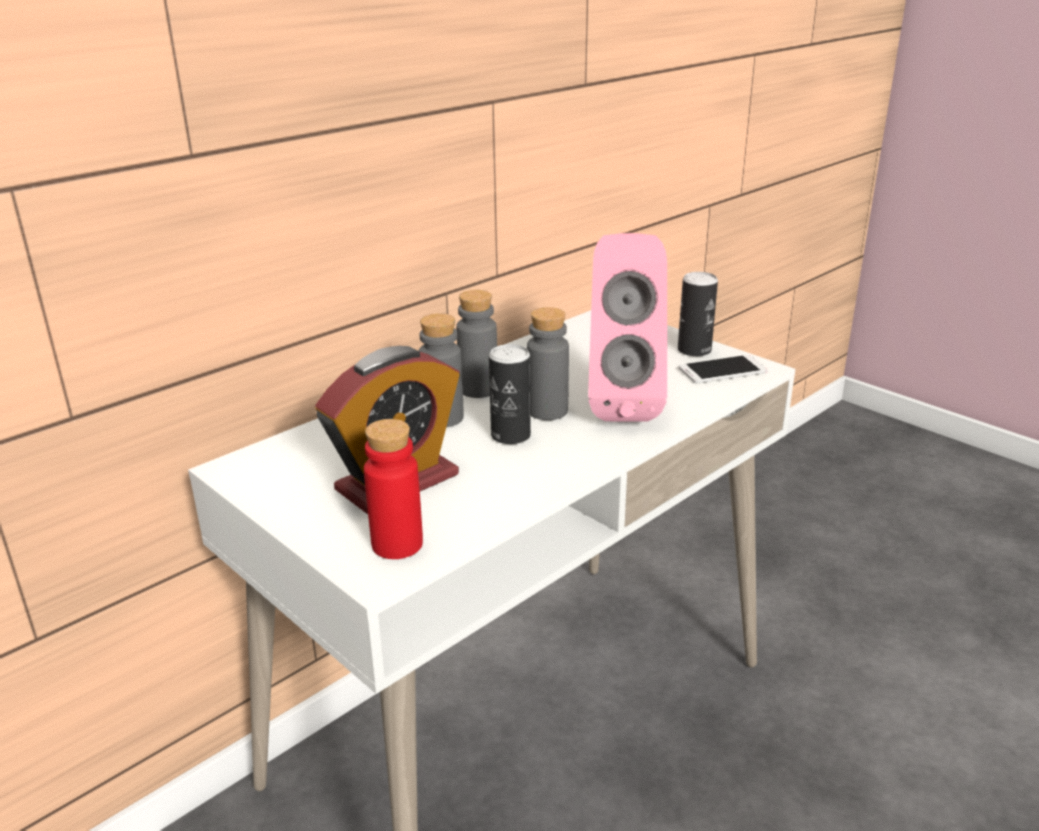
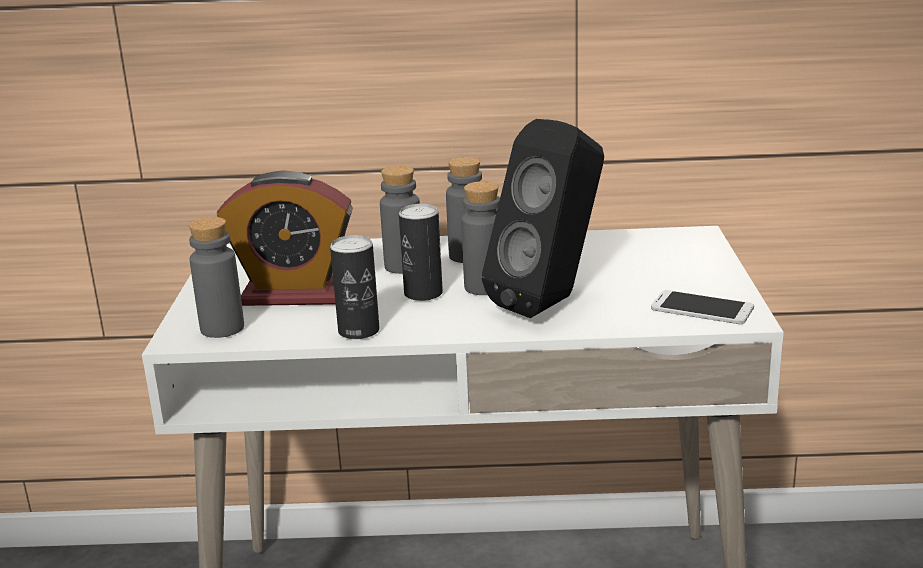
camera: 45 degrees right, 5 degrees down
red bottle [364,419,423,559] -> grey bottle [189,217,244,338]
pink speaker [588,233,667,422] -> black speaker [482,119,604,318]
can [678,272,718,356] -> can moved to [330,235,379,339]

